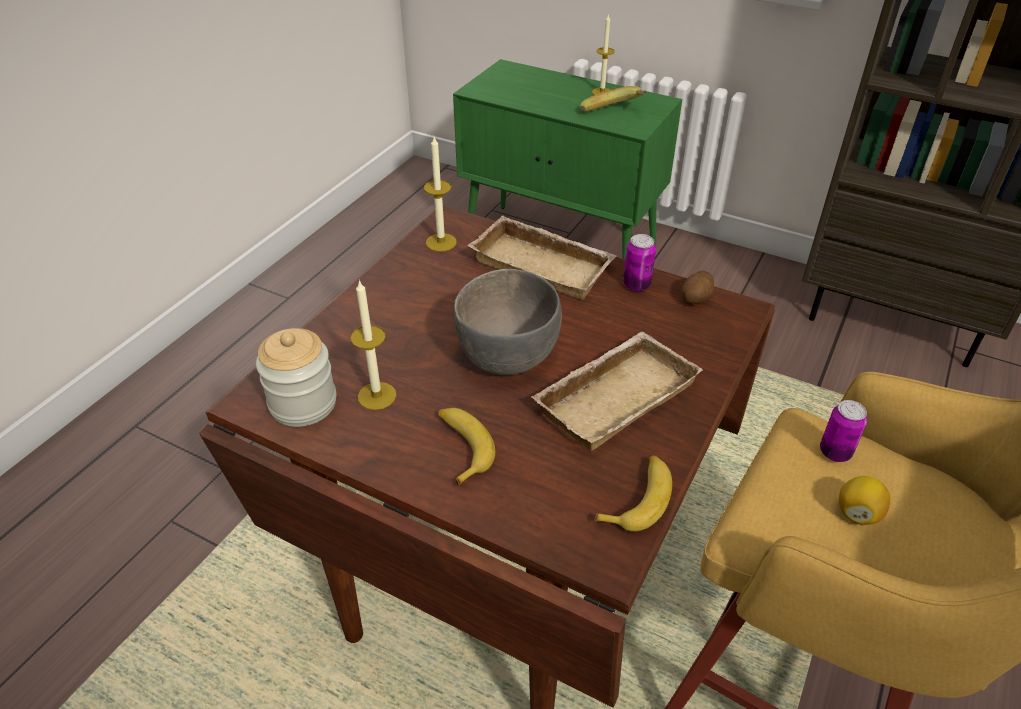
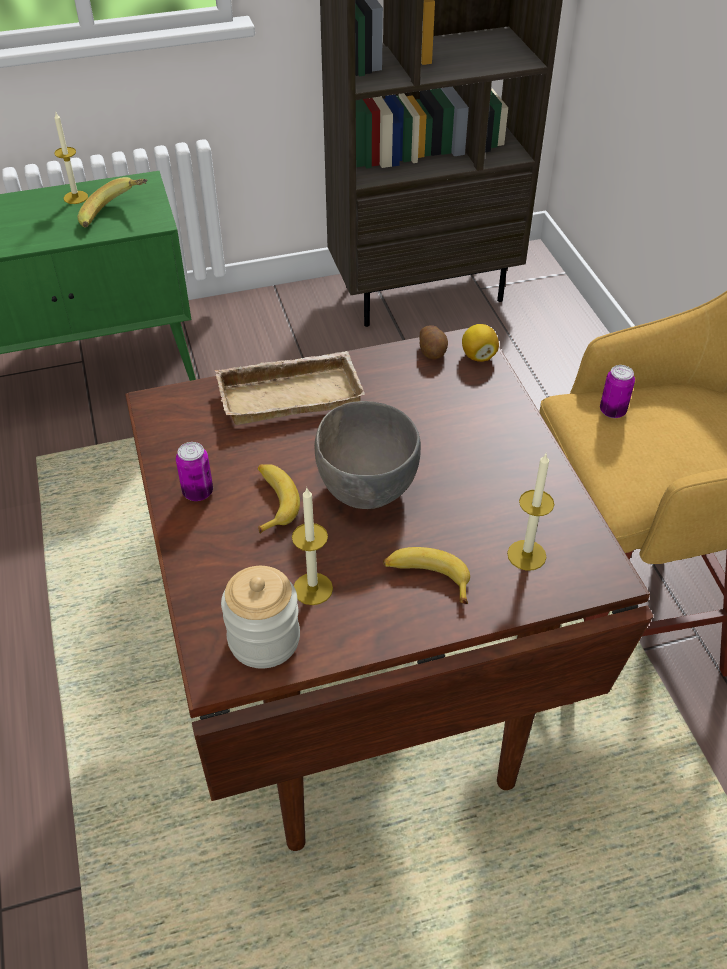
camera: 45 degrees left, 5 degrees up
candle [424,137,457,251] -> candle moved to [507,454,554,570]
beige tray [531,332,703,451] -> none
banana [593,455,672,532] -> banana moved to [258,464,300,534]
can [623,234,656,291] -> can moved to [176,442,213,501]
lemon [839,476,890,525] -> lemon moved to [462,324,499,362]

